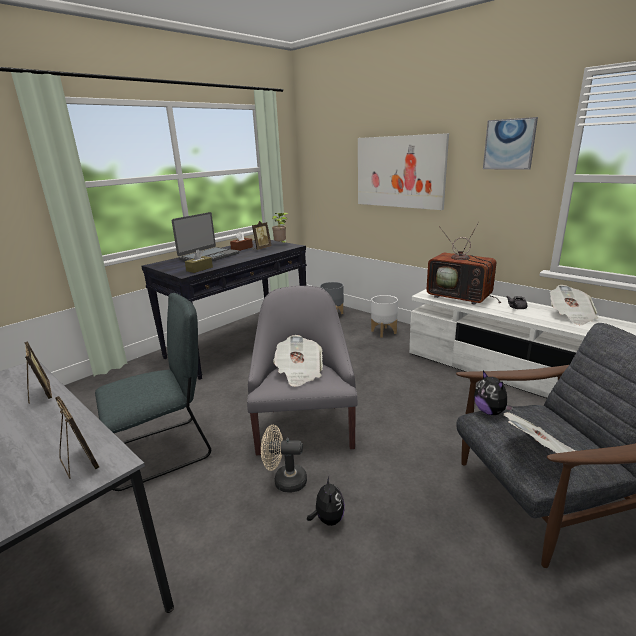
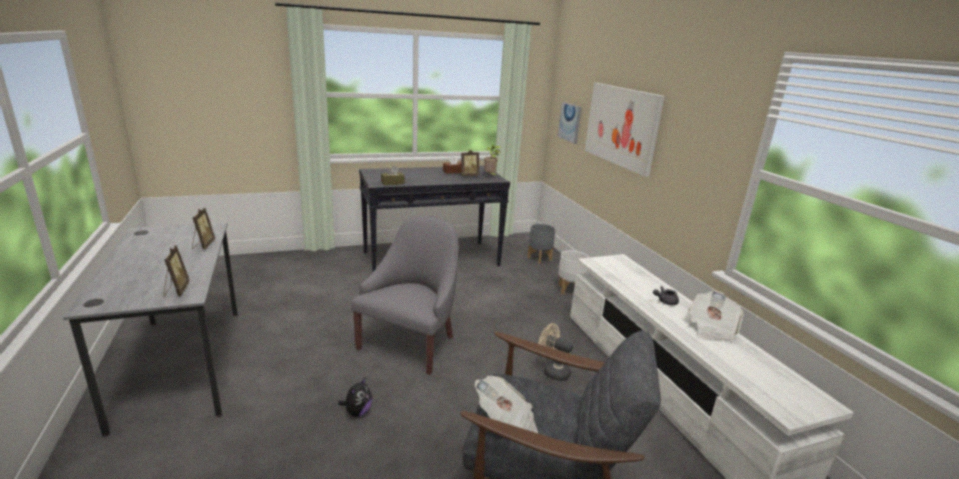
camera: 25 degrees right, 0 degrees up
grey chair [95,293,211,491] -> none
laptop [172,212,239,261] -> none
beige fan [261,425,307,493] -> beige fan moved to [539,323,573,381]
newspaper [273,335,323,387] -> none
television [426,221,501,305] -> none
plush toy [474,371,514,415] -> none
picture [483,117,538,170] -> picture moved to [558,102,582,144]

